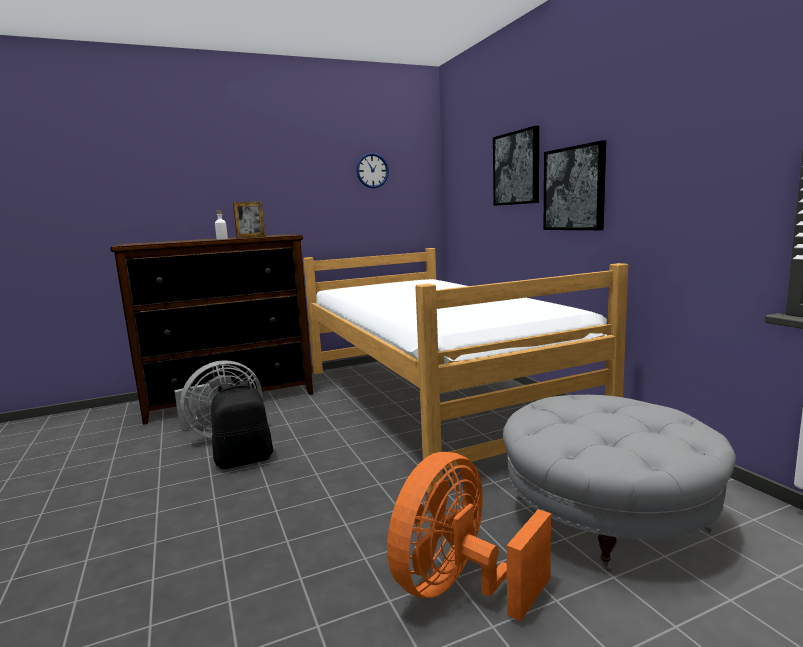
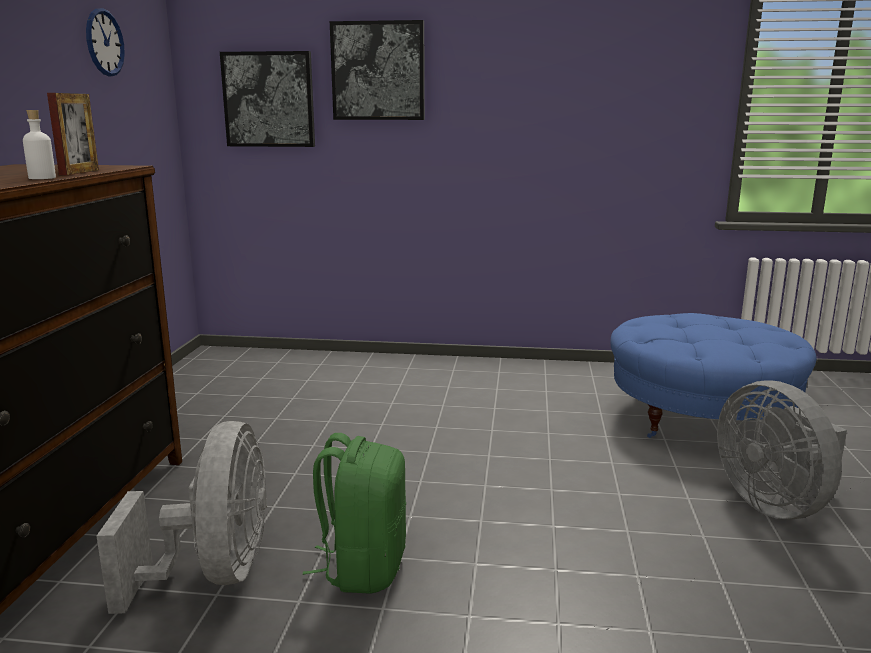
camera: 60 degrees left, 5 degrees up
black backpack [211,380,273,469] -> green backpack [303,433,406,594]
bed [303,248,628,493] -> none
orange fan [387,452,551,622] -> grey fan [717,380,847,520]
grey ottoman [503,395,736,572] -> blue ottoman [610,313,816,438]
picture [544,141,606,230] -> picture moved to [220,51,315,147]

